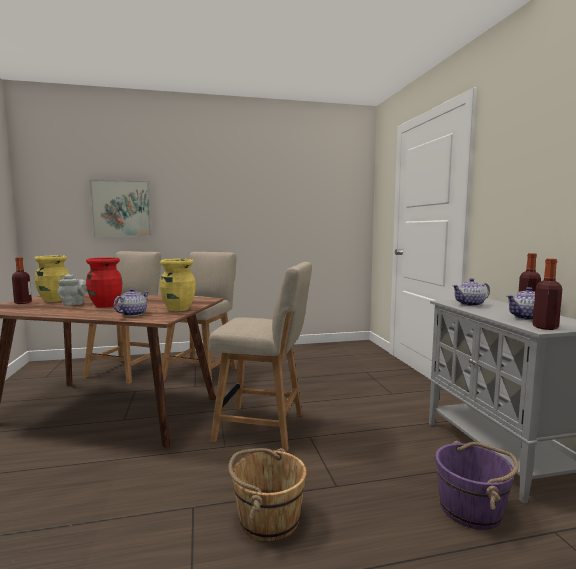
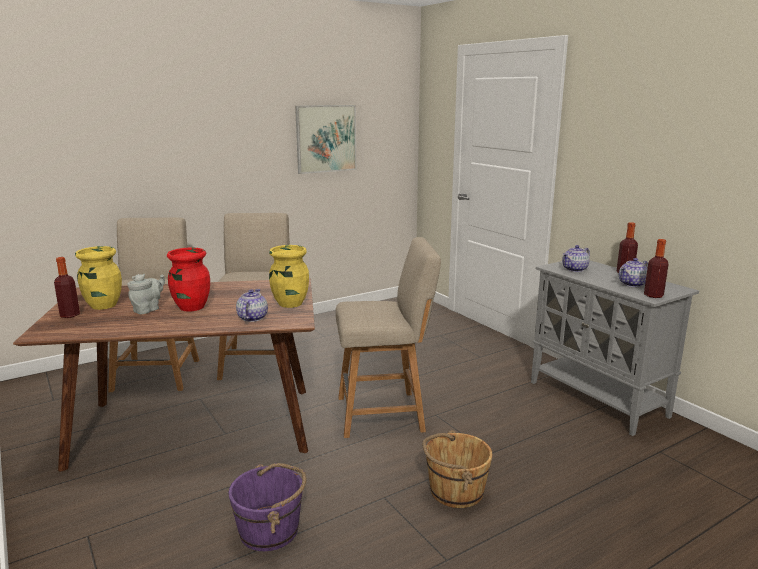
camera: 20 degrees left, 10 degrees up
picture [89,179,152,237] -> picture moved to [295,105,356,174]
purple bucket [435,441,519,530] -> purple bucket moved to [229,463,307,551]

